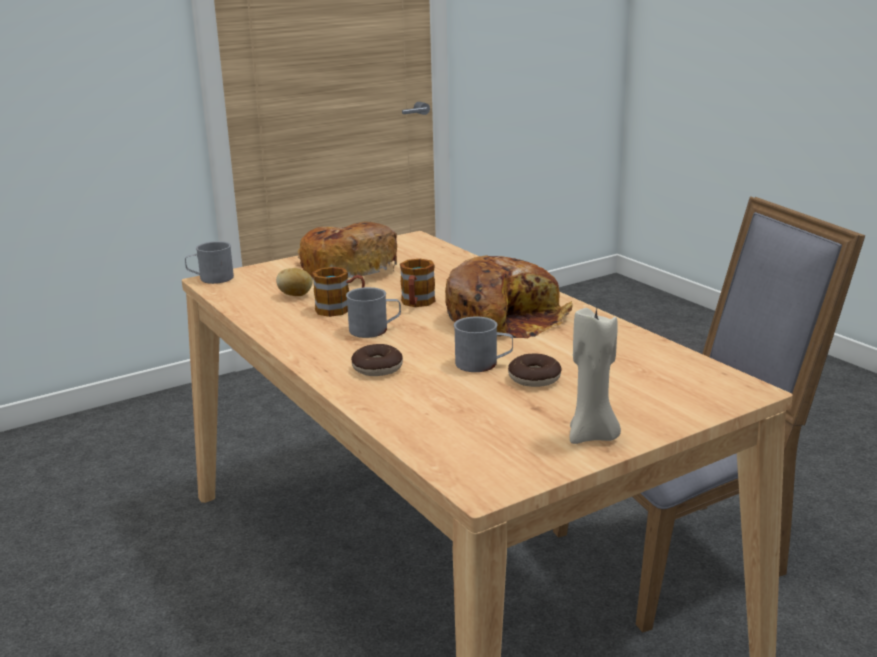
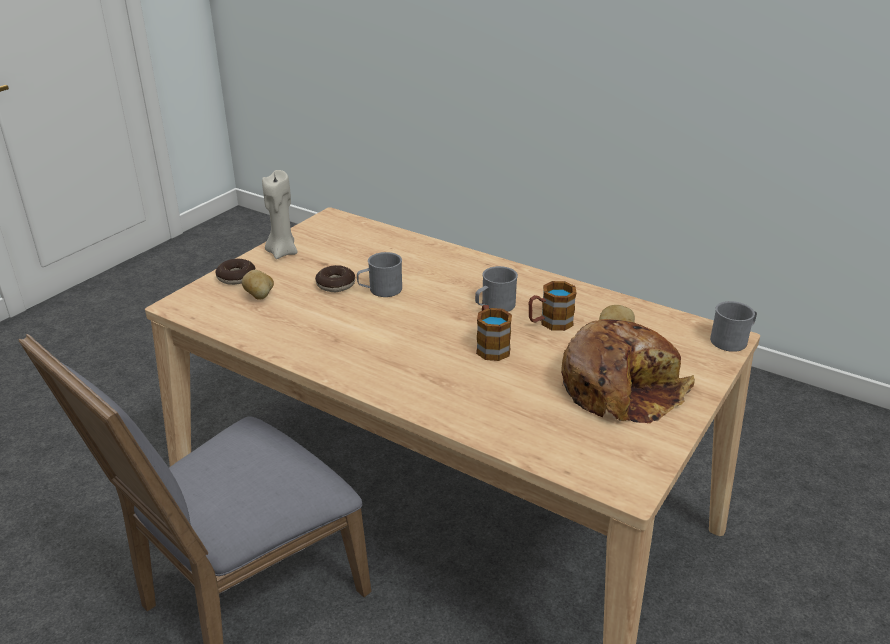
camera: 155 degrees right, 10 degrees up
donut [351,344,403,376] -> donut moved to [216,259,255,285]
bread [445,255,573,339] -> none
none -> potato [242,270,274,300]

